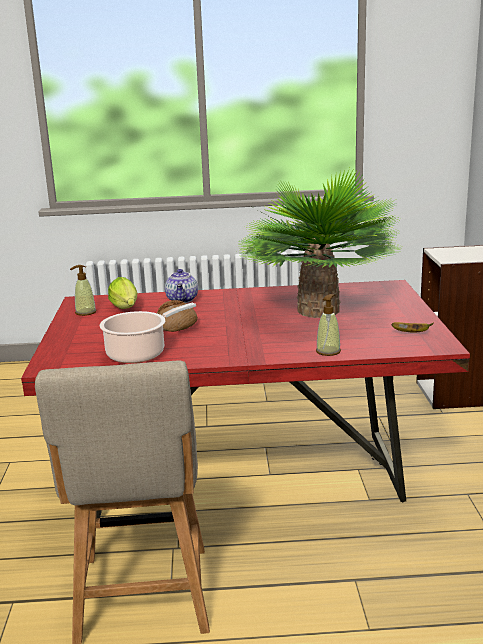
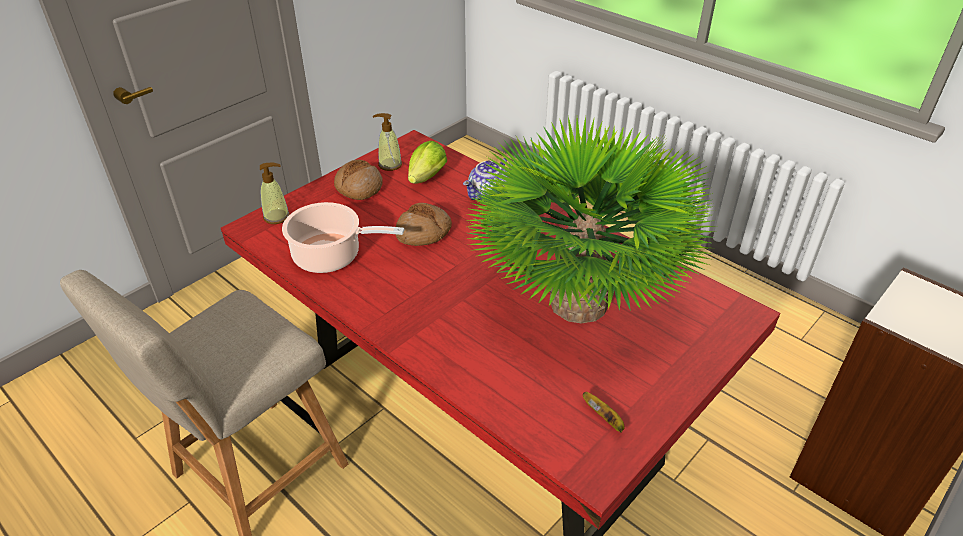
camera: 45 degrees right, 20 degrees up
soap dispenser [316,294,341,356] -> soap dispenser moved to [260,163,290,224]
none -> bread [334,159,383,200]

